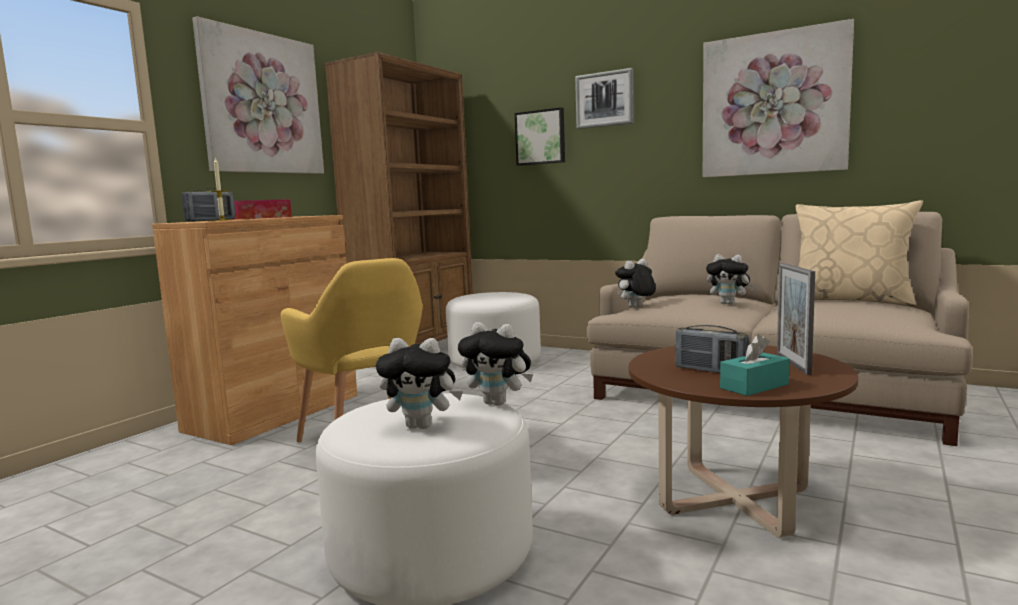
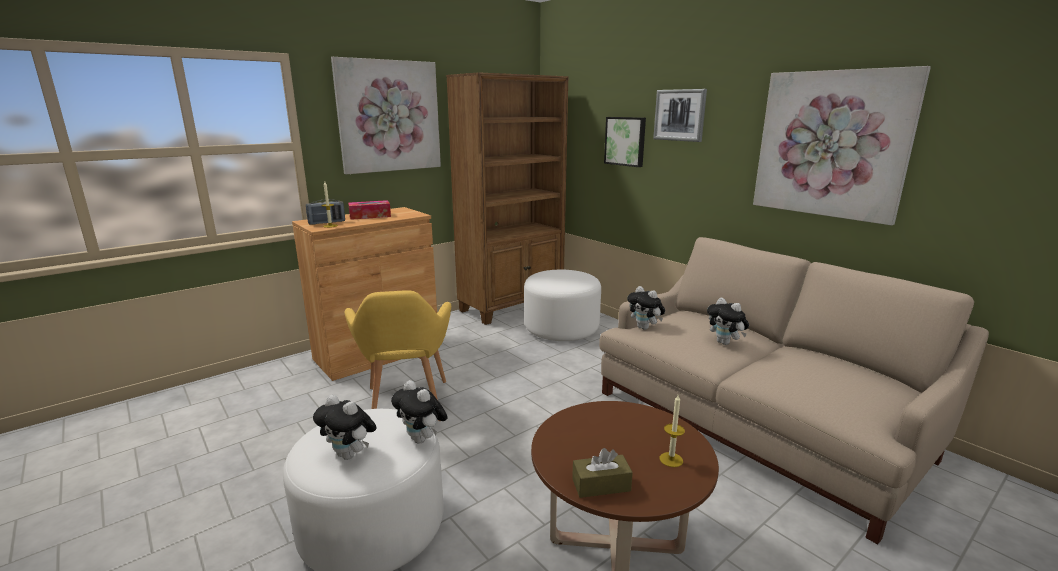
camera: 20 degrees right, 10 degrees up
plush toy [615,259,656,308] -> plush toy turned 120 degrees counterclockwise [627,286,665,330]
radio [675,325,749,373] -> none
turquoise tissue box [720,334,789,396] -> brown tissue box [572,448,633,498]
picture frame [777,263,815,375] -> candle [660,395,685,467]
beige pillow [796,200,923,306] -> none

